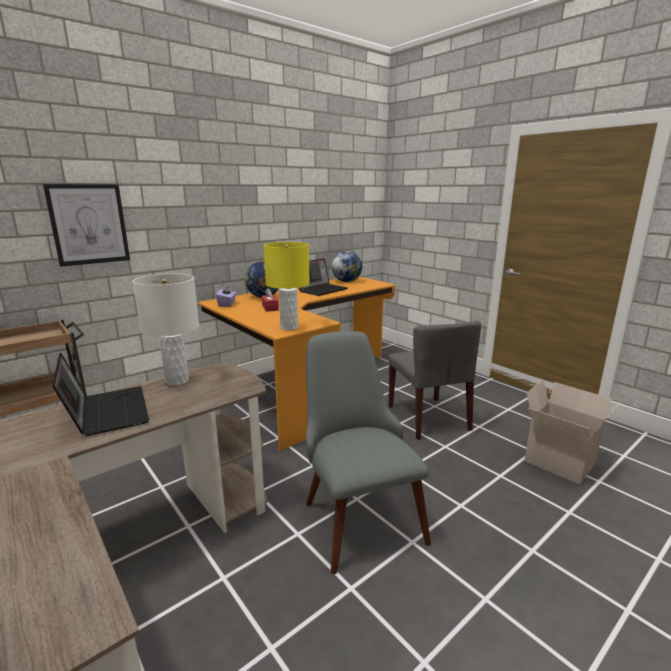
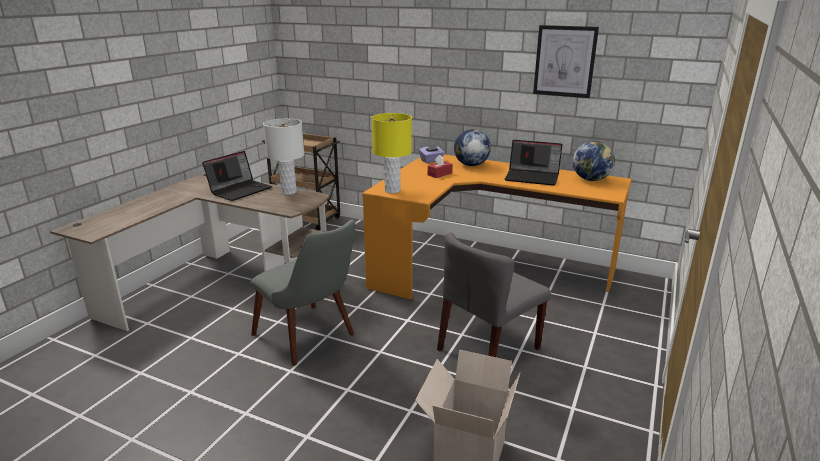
camera: 65 degrees right, 5 degrees up
picture [43,184,130,267] -> picture moved to [533,25,599,98]
grey chair [306,331,431,574] -> grey chair turned 90 degrees clockwise [250,220,356,366]

